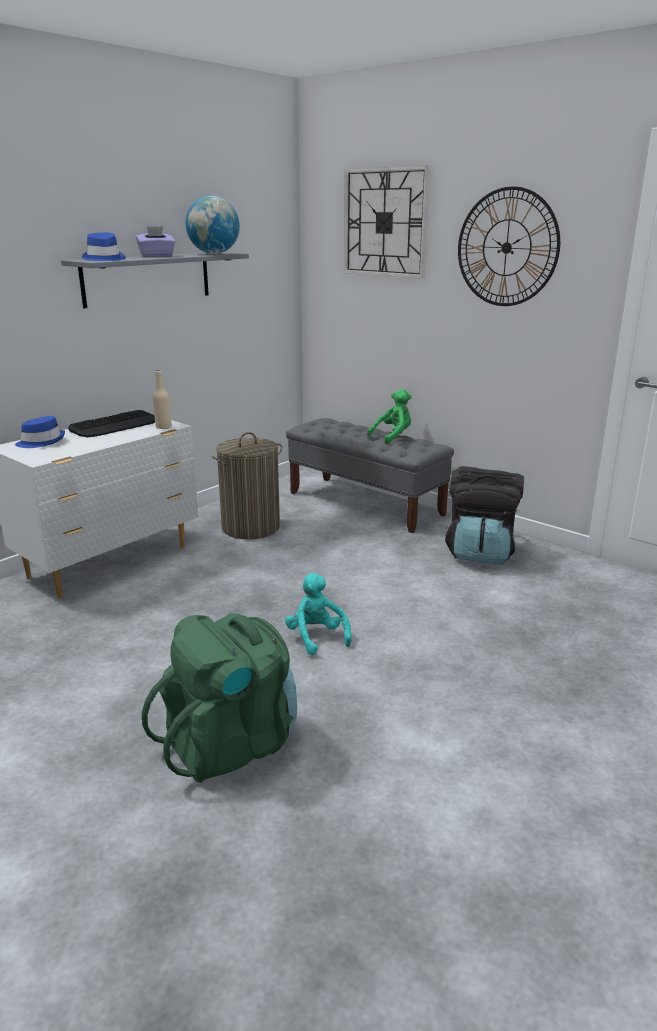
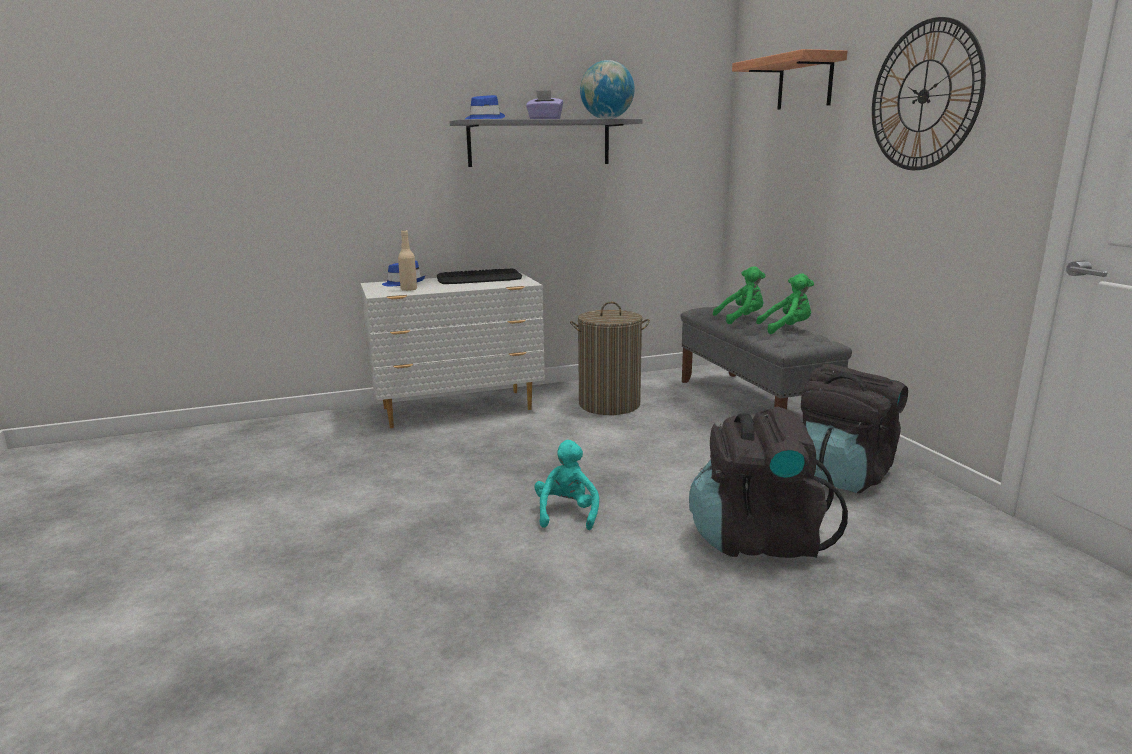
camera: 30 degrees right, 5 degrees down
green backpack [142,613,297,783] -> none
beige bottle [153,370,172,429] -> beige bottle moved to [398,230,417,291]
wall clock [344,165,430,279] -> shelf [732,49,848,110]
none -> black backpack [689,407,848,558]
none -> green plush toy [713,266,765,324]

